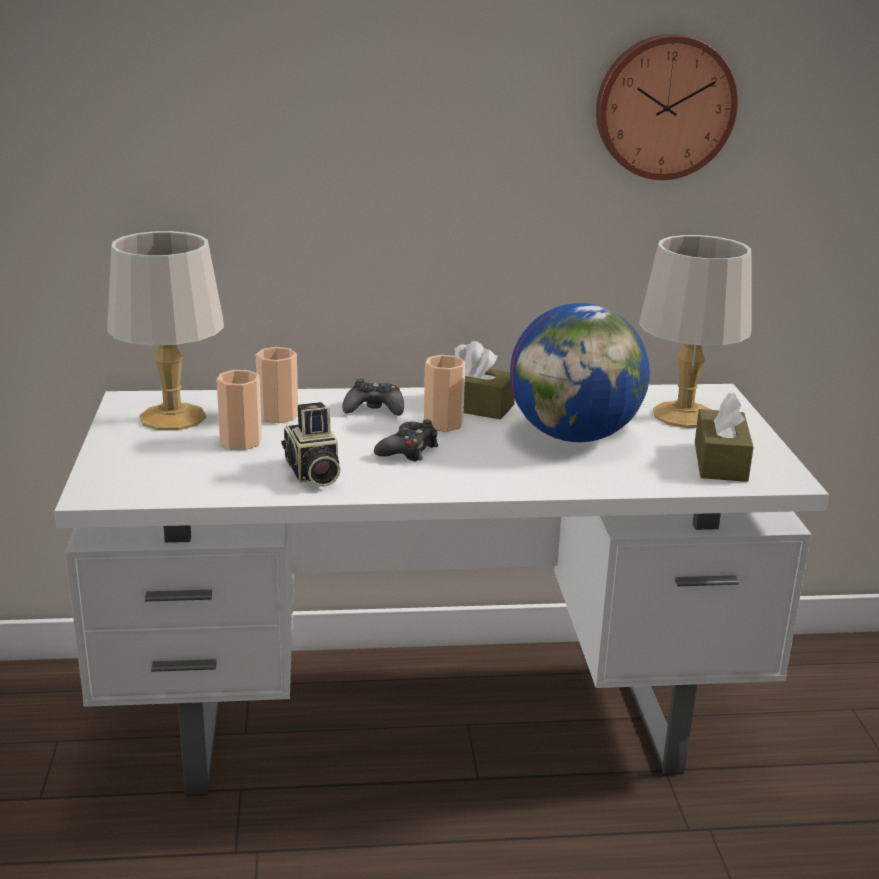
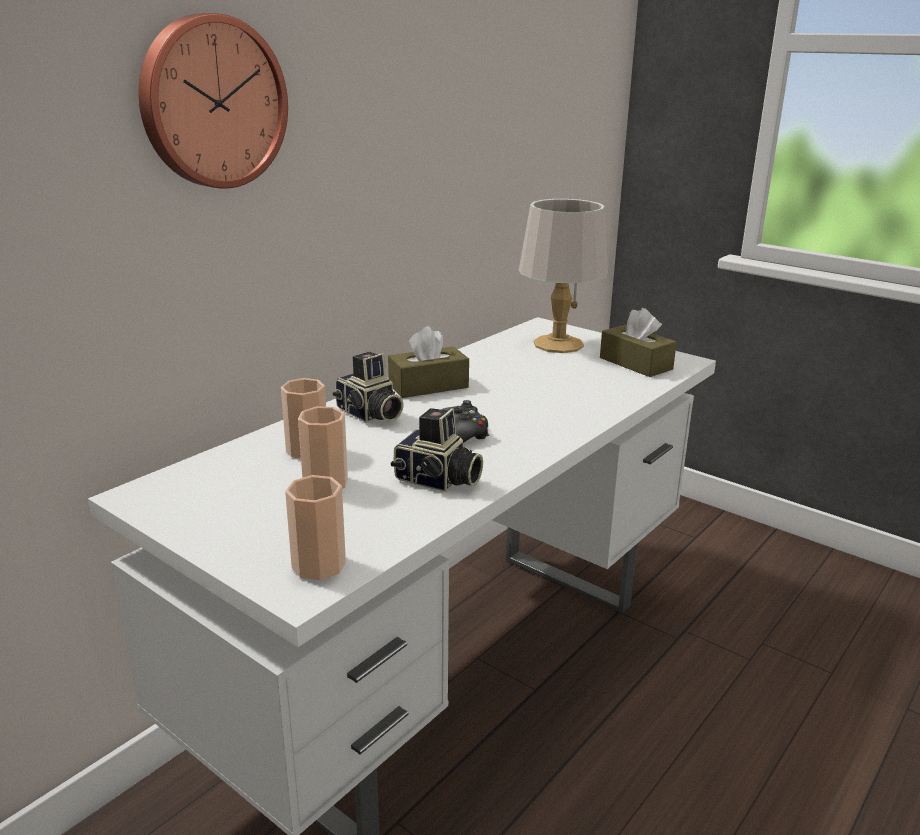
camera: 45 degrees left, 0 degrees up
grey table lamp [107,231,224,431] -> none
black game controller [342,379,404,416] -> camera [333,352,404,423]
cup [424,355,465,432] -> cup moved to [285,475,346,580]
globe [510,303,650,442] -> none
wall clock [596,34,738,180] -> wall clock moved to [138,13,288,189]

